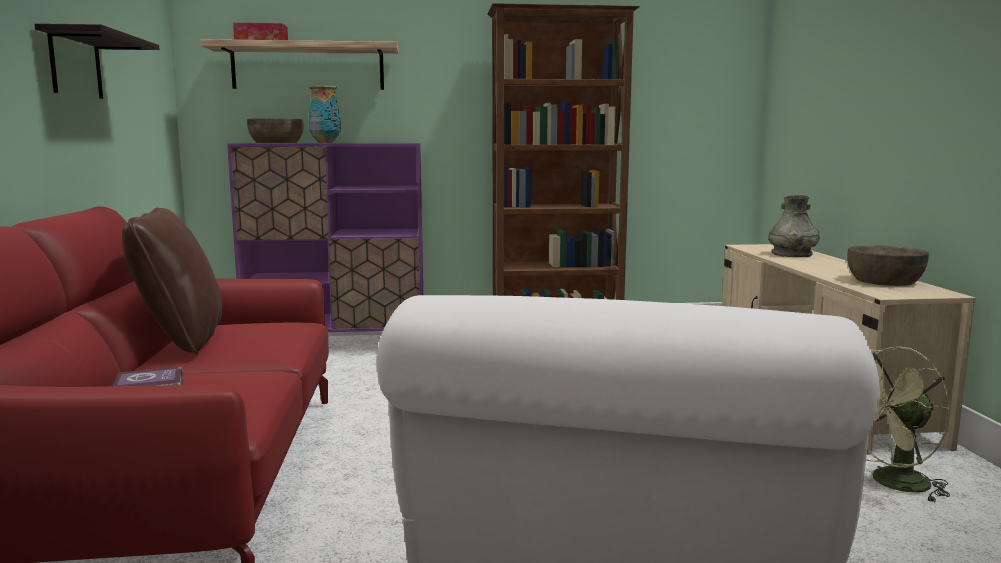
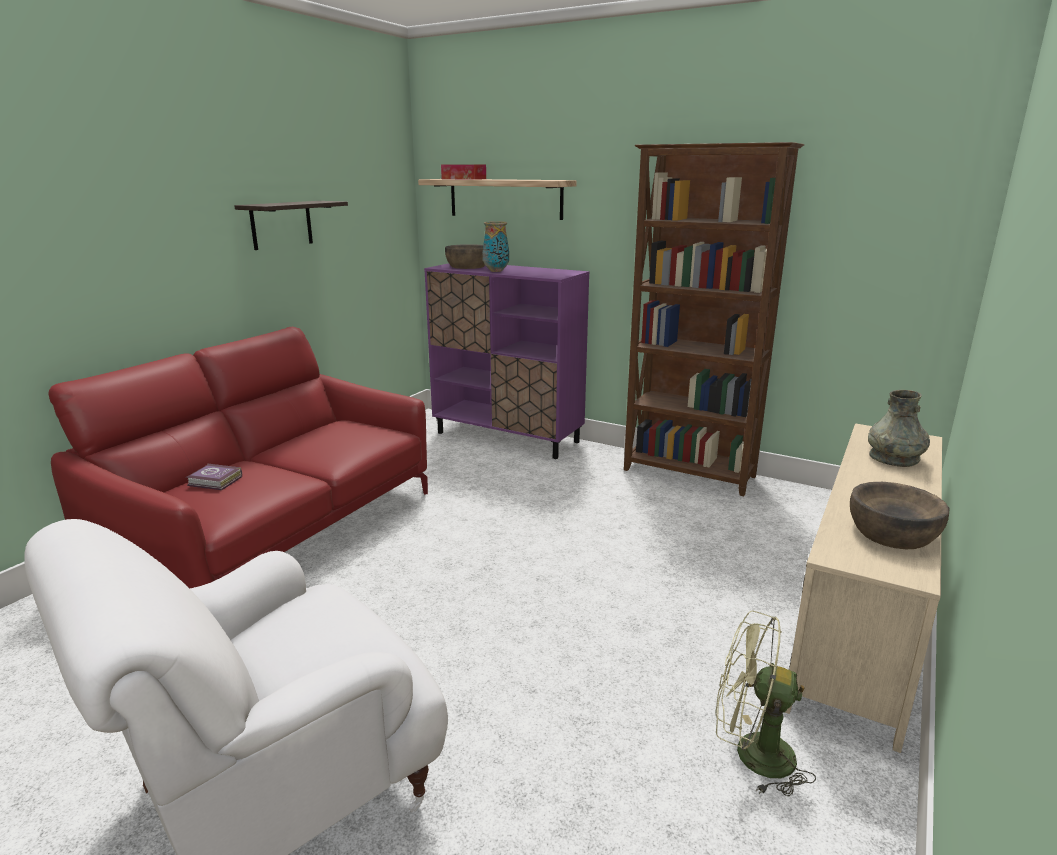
camera: 35 degrees right, 10 degrees up
brown pillow [122,208,222,354] -> none

